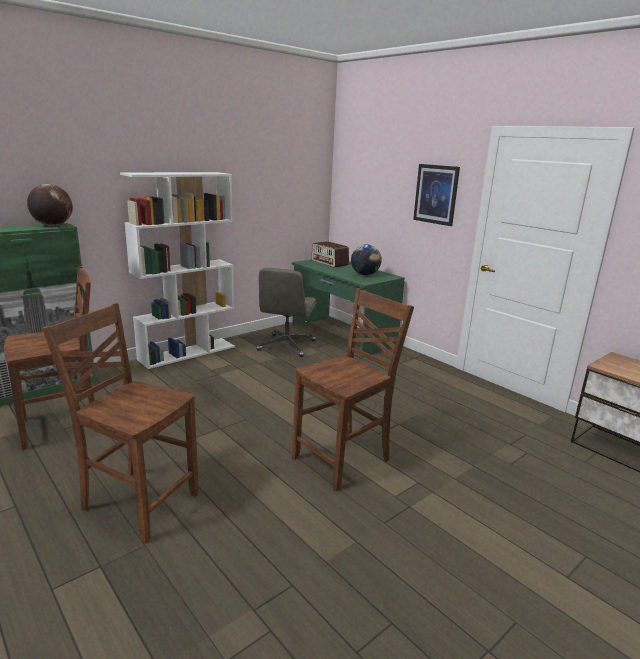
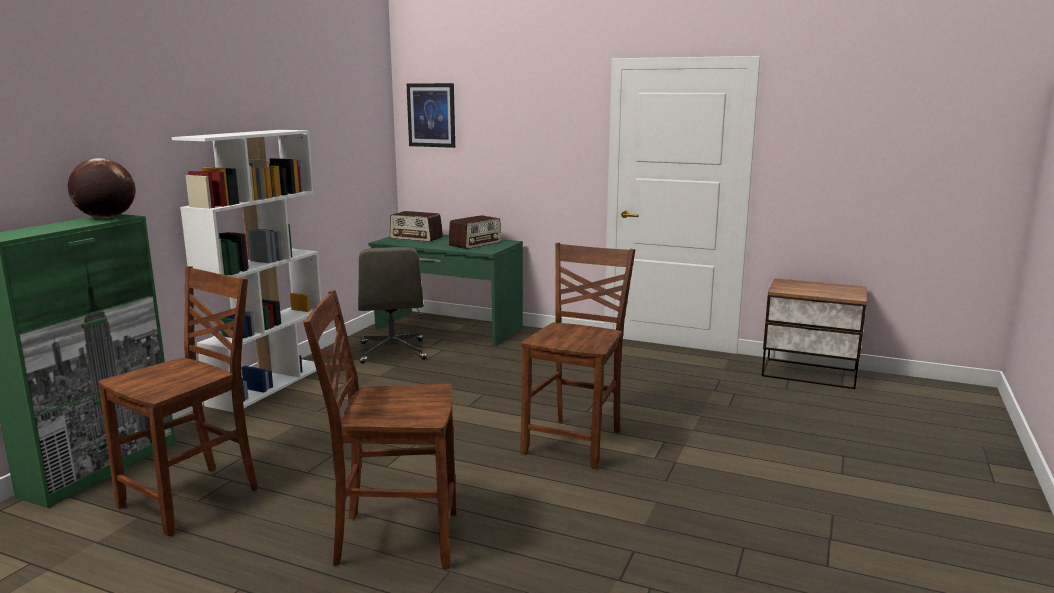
camera: 25 degrees left, 5 degrees down
globe [351,244,382,275] -> radio [449,215,502,249]
picture [413,164,460,226] -> picture moved to [407,83,455,148]

